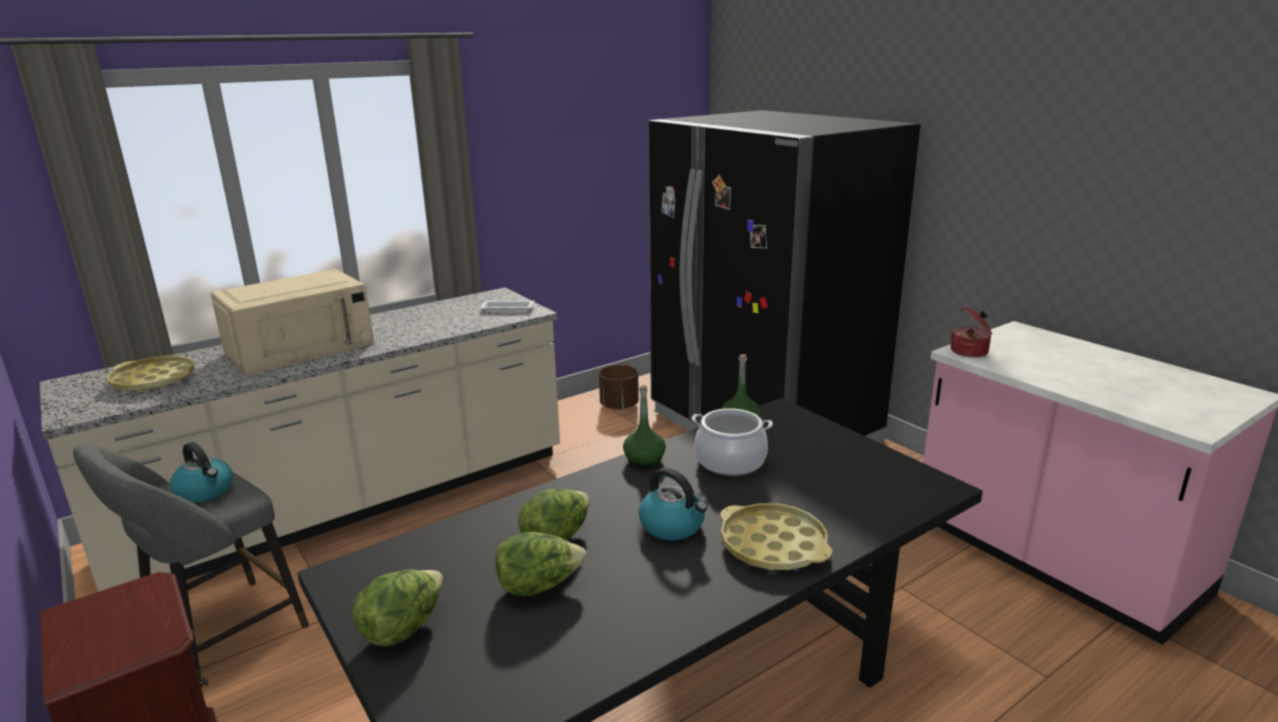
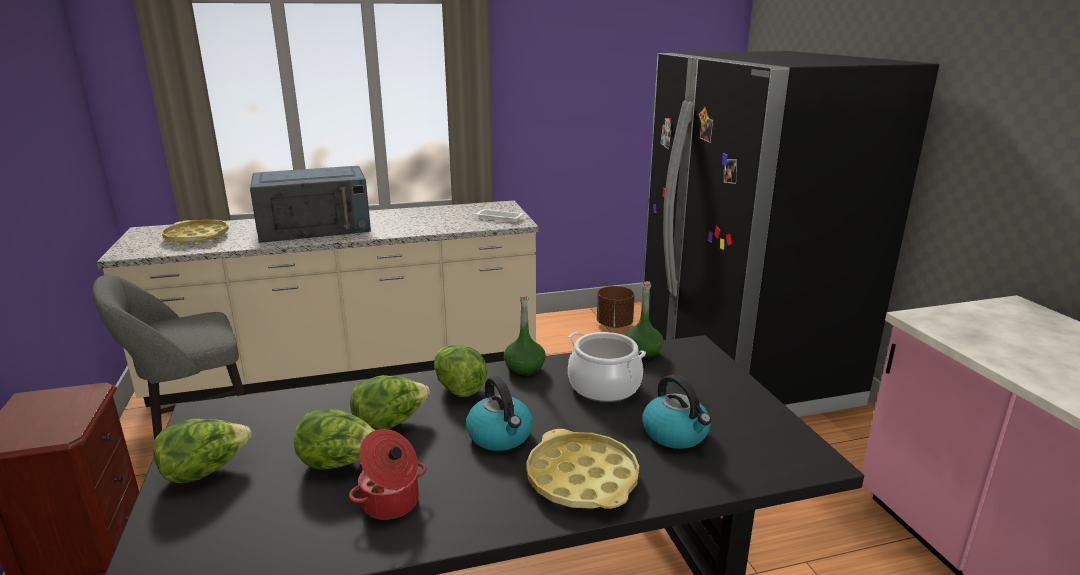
camera: 20 degrees right, 0 degrees up
kettle [170,442,233,502] -> kettle moved to [643,375,711,449]
beige microwave [211,269,374,376] -> blue microwave [250,166,371,243]
cooking pot [950,305,992,358] -> cooking pot moved to [349,429,426,520]
none -> lettuce [434,344,487,397]

